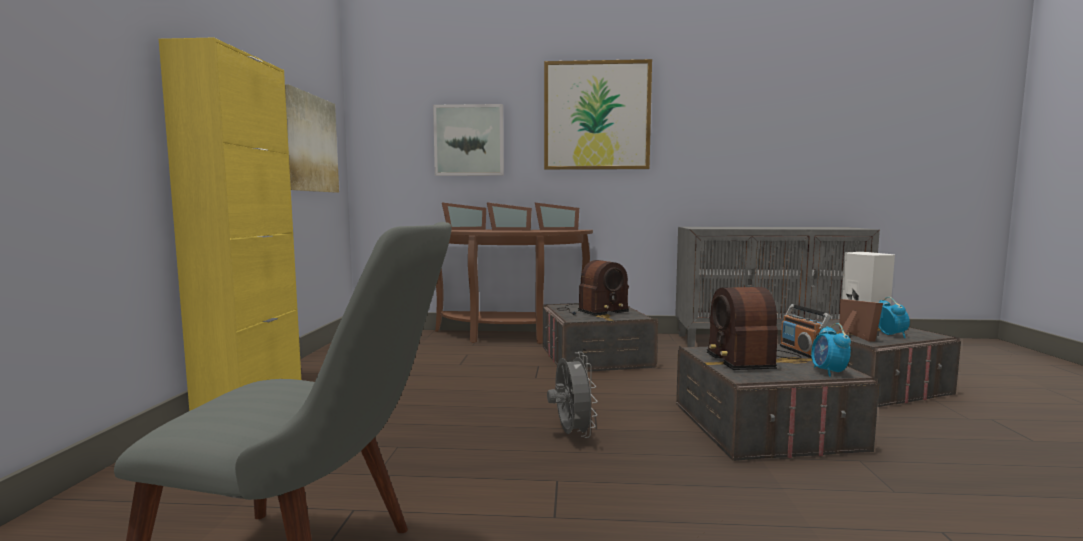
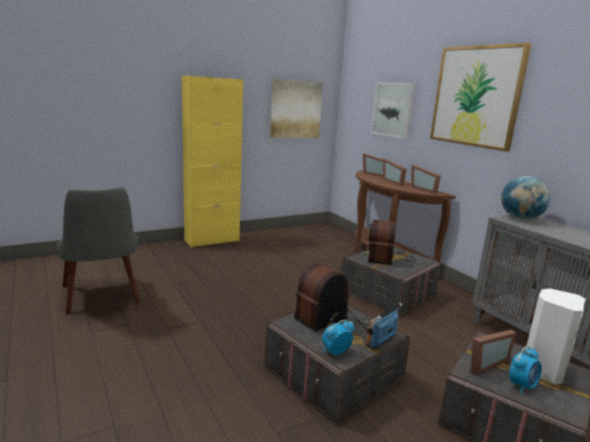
camera: 55 degrees right, 10 degrees up
grey fan [547,352,598,438] -> none
radio [557,260,629,316] -> radio turned 75 degrees clockwise [366,220,416,265]
none -> globe [501,176,551,220]

